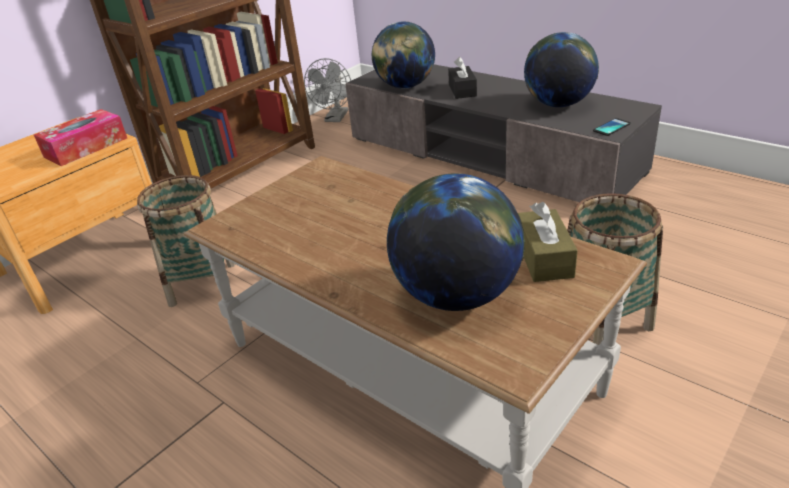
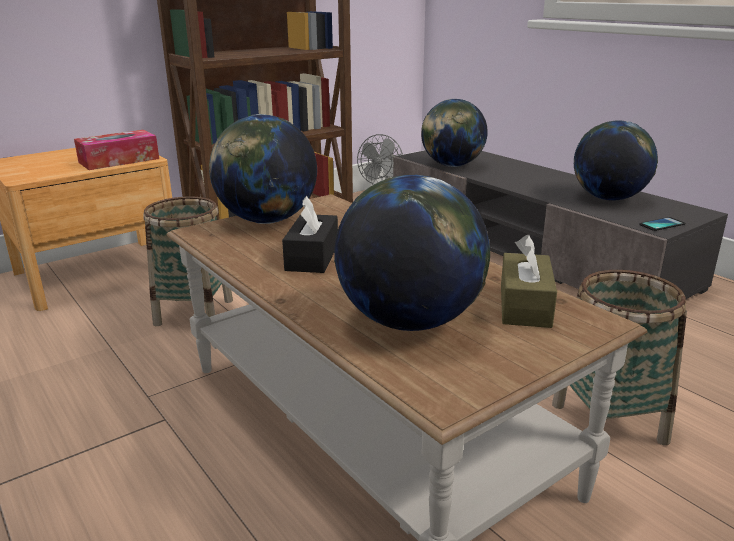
camera: 10 degrees right, 10 degrees down
black tissue box [448,57,477,99] -> black tissue box moved to [282,196,338,273]
none -> globe [209,114,317,224]

